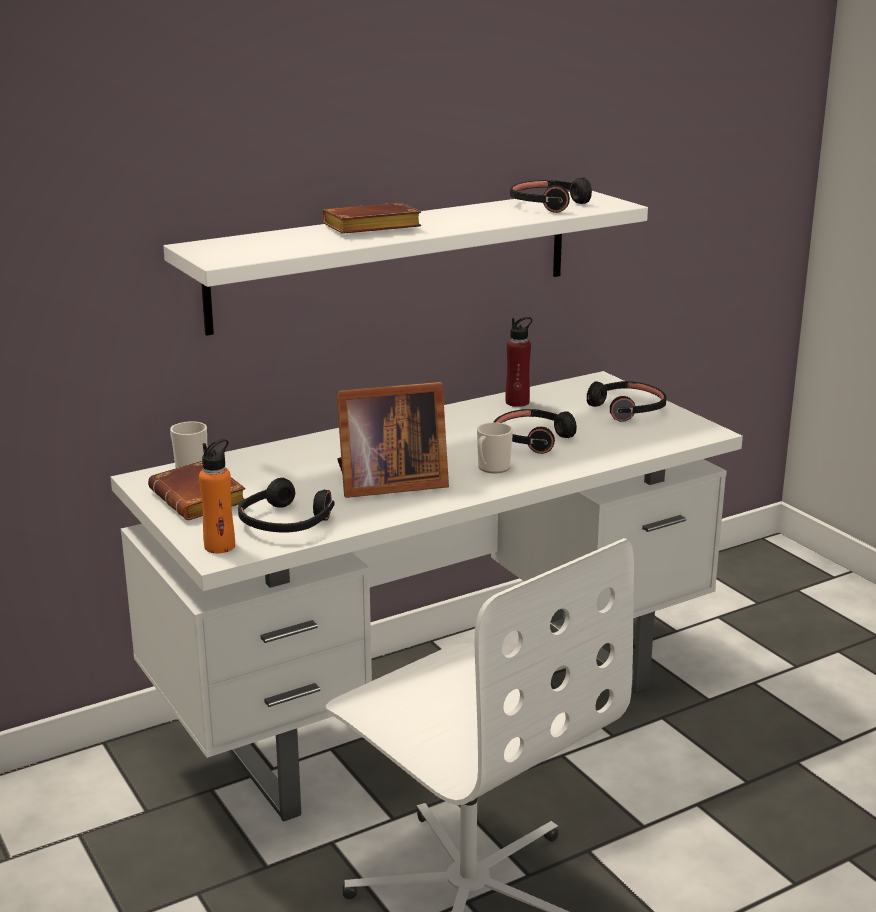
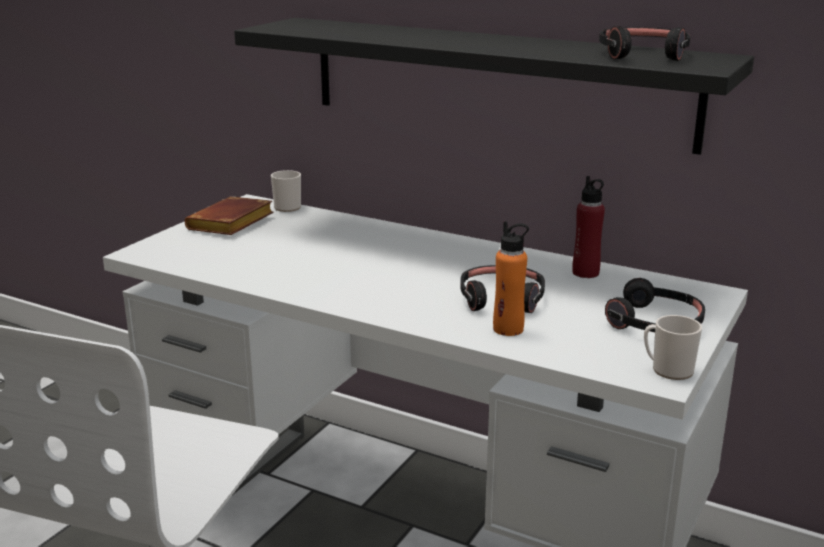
camera: 60 degrees right, 0 degrees up
white shelf [163,191,648,336] -> black shelf [234,18,754,155]
orange bottle [199,439,235,553] -> orange bottle moved to [493,221,529,336]
black headphones [238,478,335,532] -> none
brown book [323,203,421,234] -> none
picture frame [336,382,449,498] -> none
mug [477,422,513,473] -> mug moved to [644,315,702,380]

